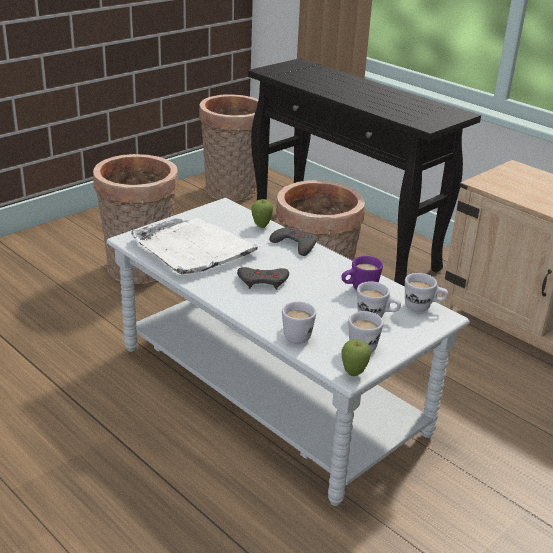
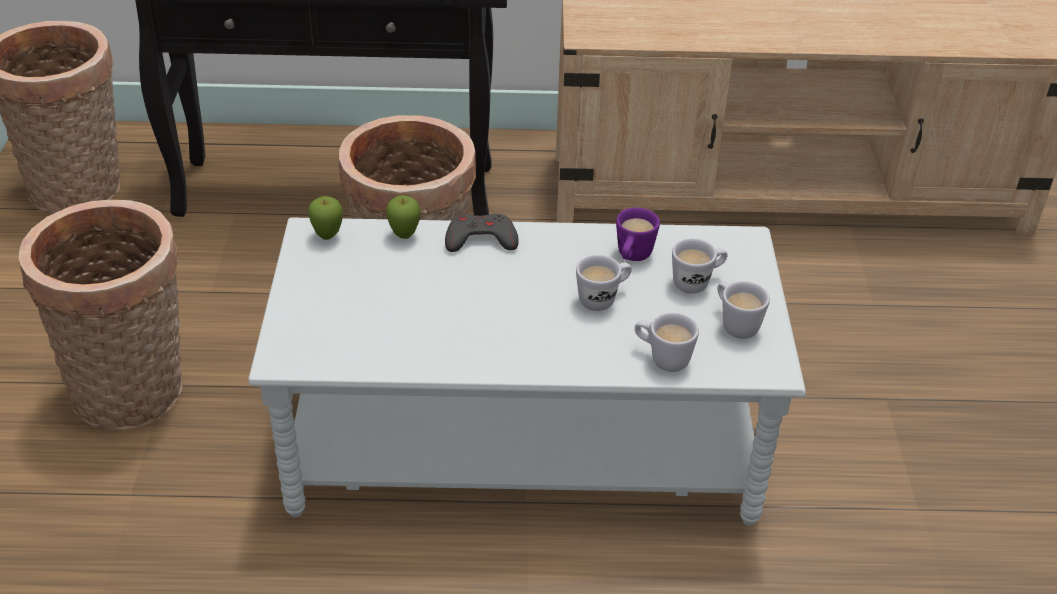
camera: 45 degrees left, 10 degrees up
white tray [131,218,262,274] -> none
grey game controller [237,267,289,290] -> none
apple [341,340,371,376] -> apple moved to [308,196,343,240]
white mug [405,273,448,312] -> white mug moved to [576,255,632,311]

